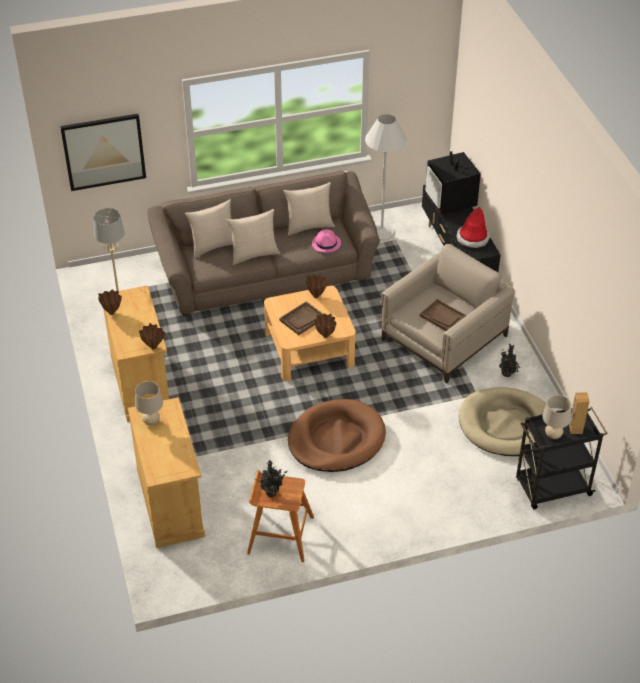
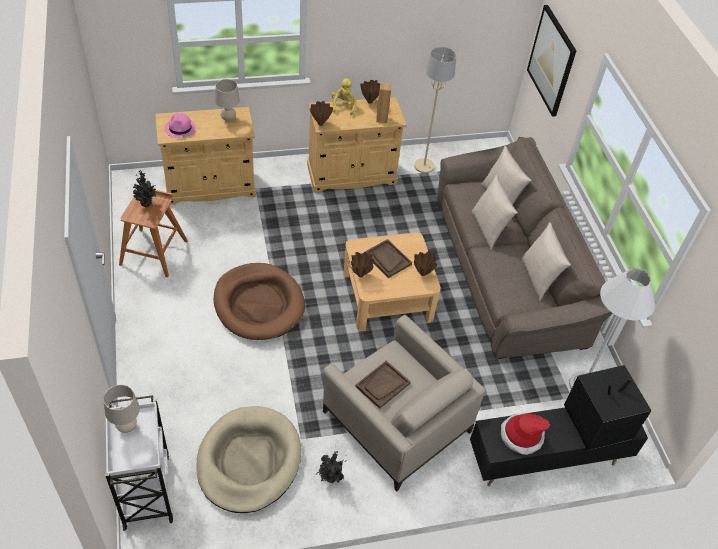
camera: 90 degrees right, 5 degrees up
pink hat [312,229,341,253] -> pink hat moved to [164,113,196,138]
black cart [516,407,608,509] -> white cart [105,395,173,531]
brown speaker [569,393,589,434] -> brown speaker moved to [376,83,391,123]
none -> yellow plush toy [331,78,357,116]

